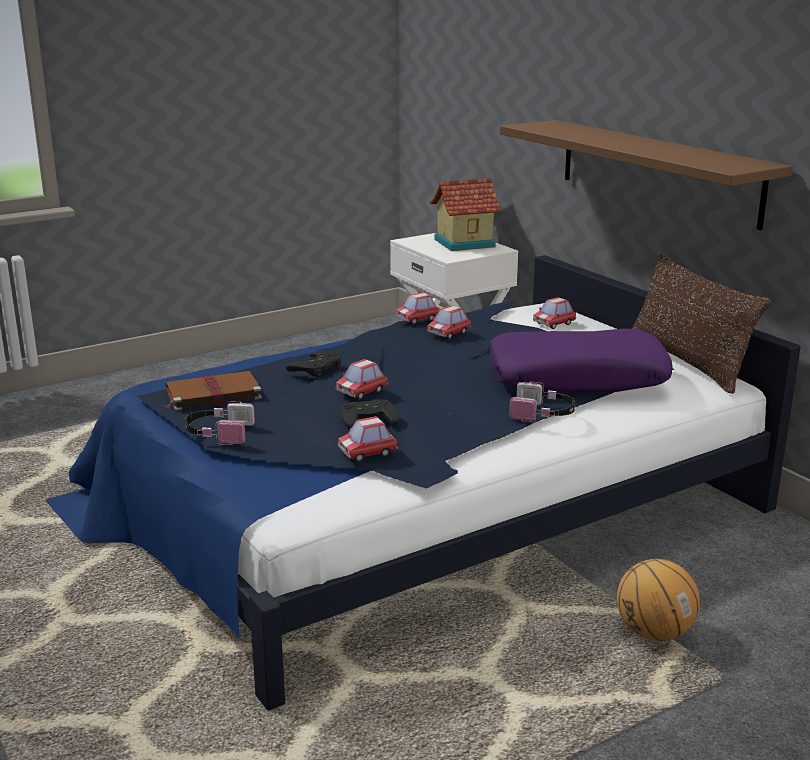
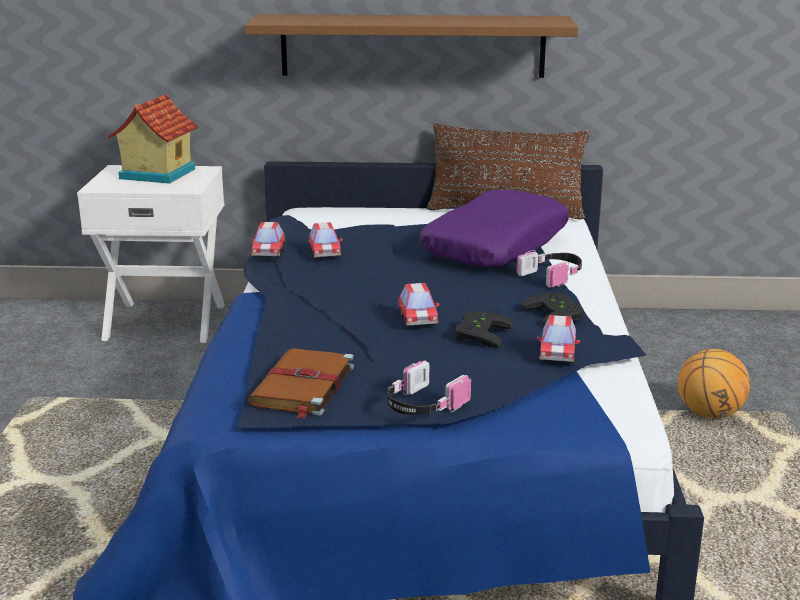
camera: 55 degrees left, 0 degrees up
black game controller [286,351,341,377] -> black game controller moved to [522,293,584,325]
toy car [533,297,576,329] -> none

